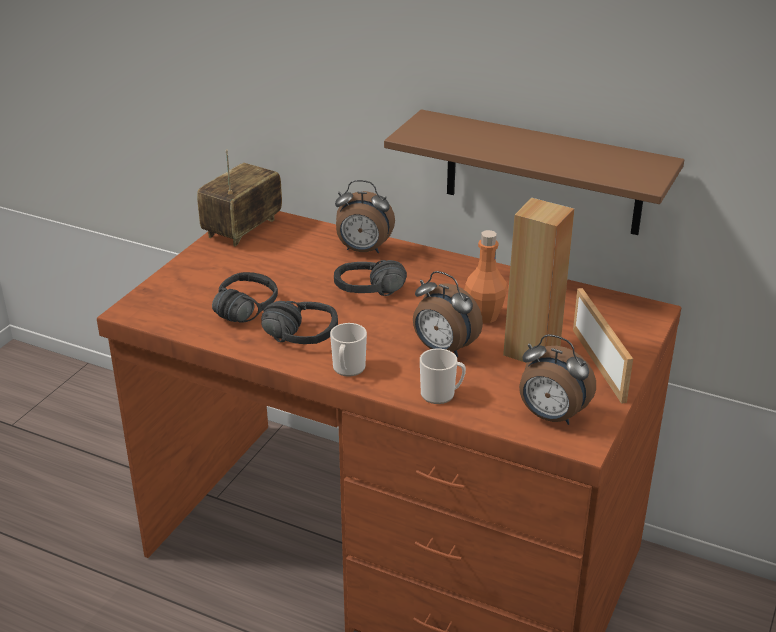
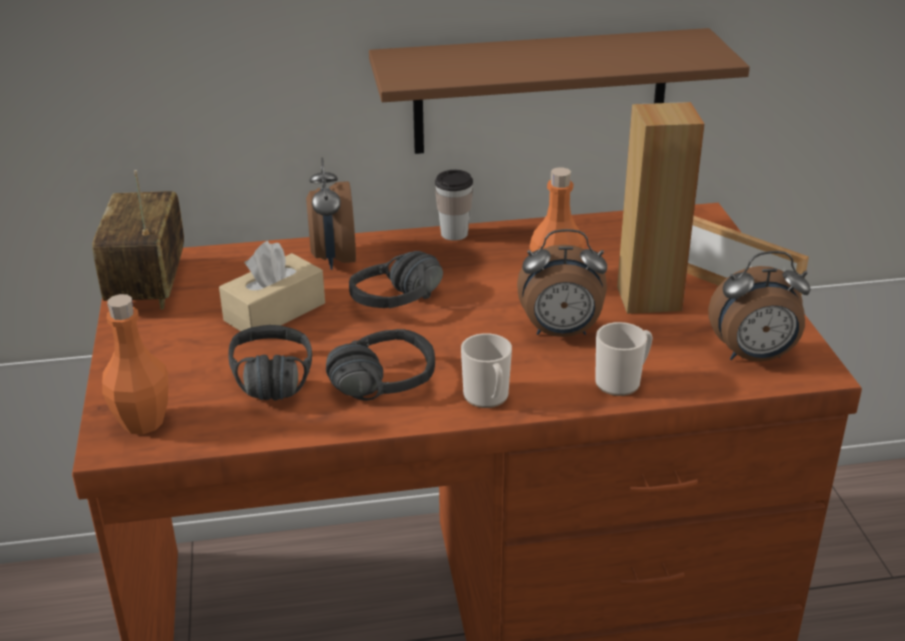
camera: 35 degrees left, 0 degrees up
alarm clock [335,180,395,253] -> alarm clock turned 105 degrees clockwise [306,157,356,270]
none -> orange bottle [102,294,168,434]
none -> beige tissue box [219,241,325,331]
none -> cup [435,170,473,241]

